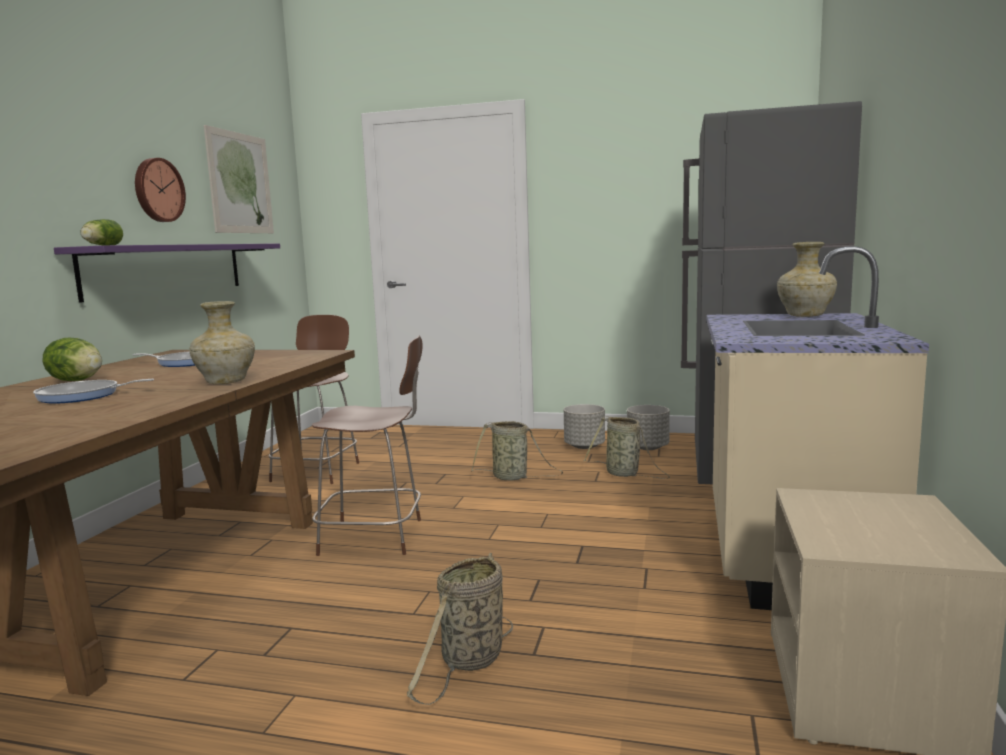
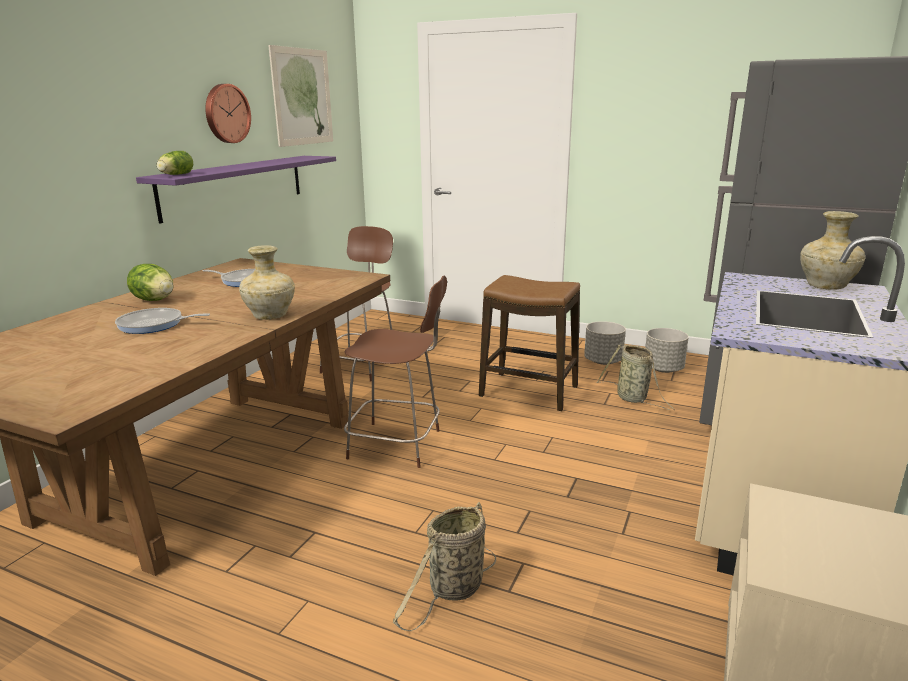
camera: 10 degrees right, 10 degrees up
basket [471,421,563,481] -> stool [479,275,580,411]

